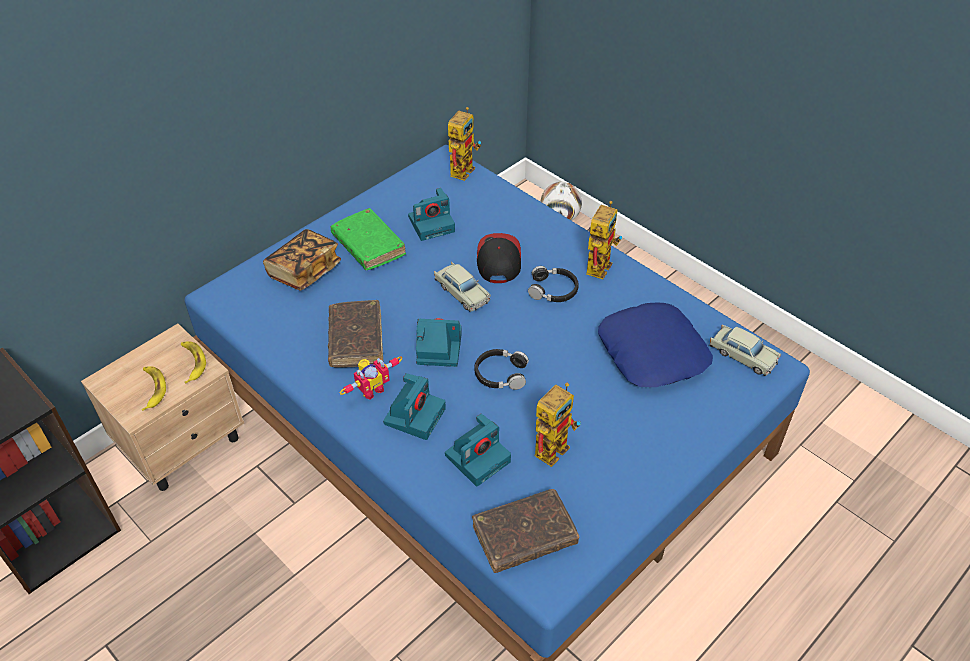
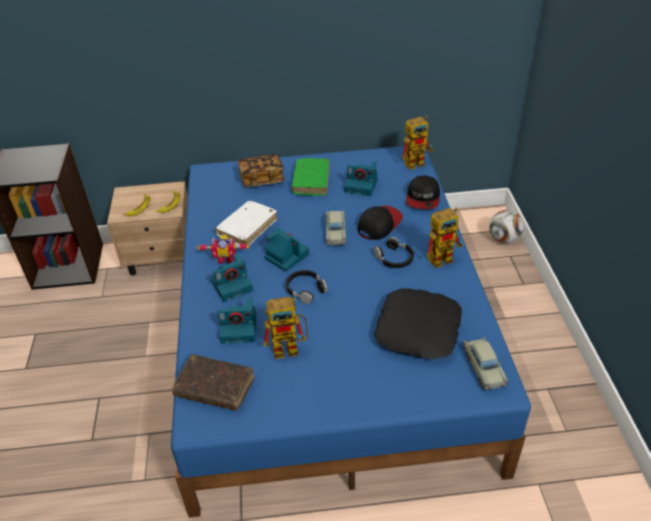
camera: 40 degrees right, 5 degrees down
brown book [328,300,383,368] -> white book [215,201,277,247]
blue pillow [598,303,713,387] -> black pillow [374,288,462,359]
none -> cap [406,176,440,209]

